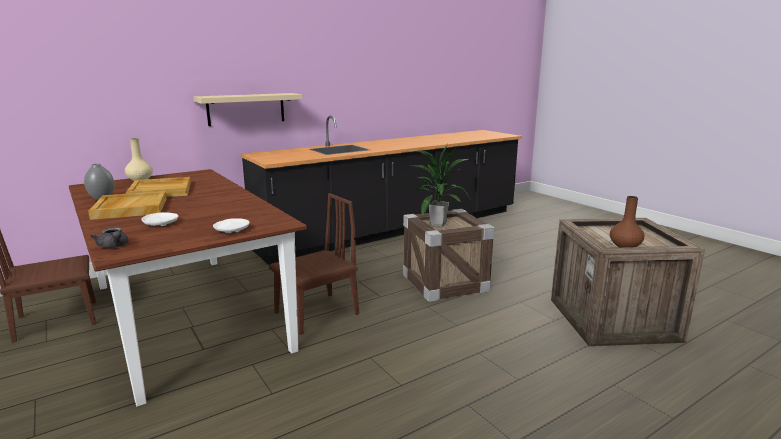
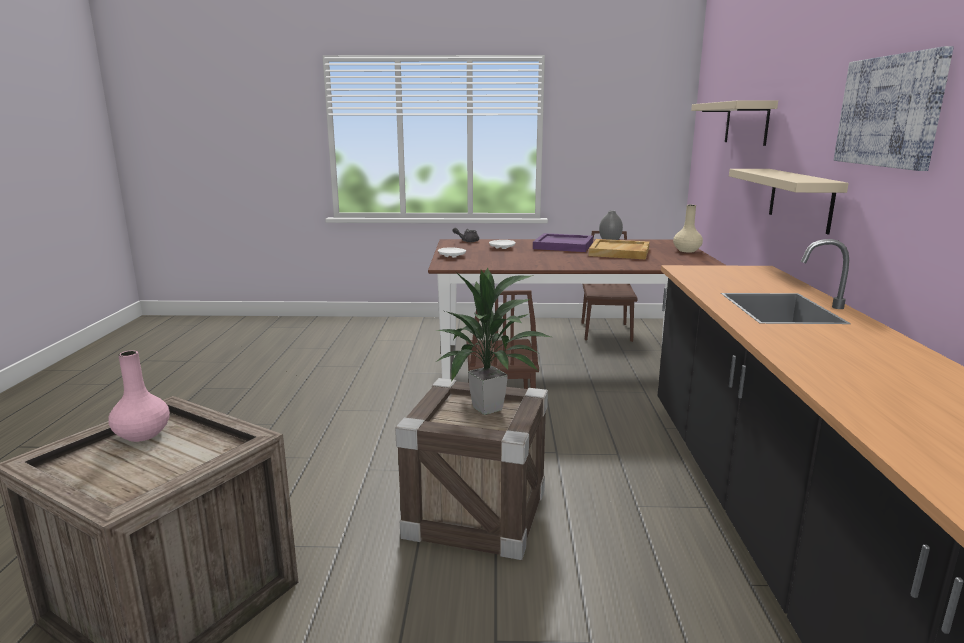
camera: 125 degrees right, 0 degrees up
beige tray [88,191,167,220] -> purple tray [533,233,593,252]
brown vase [610,196,644,247] -> pink vase [108,350,170,442]
none -> beige shelf [691,100,778,146]
none -> picture [834,46,954,171]

